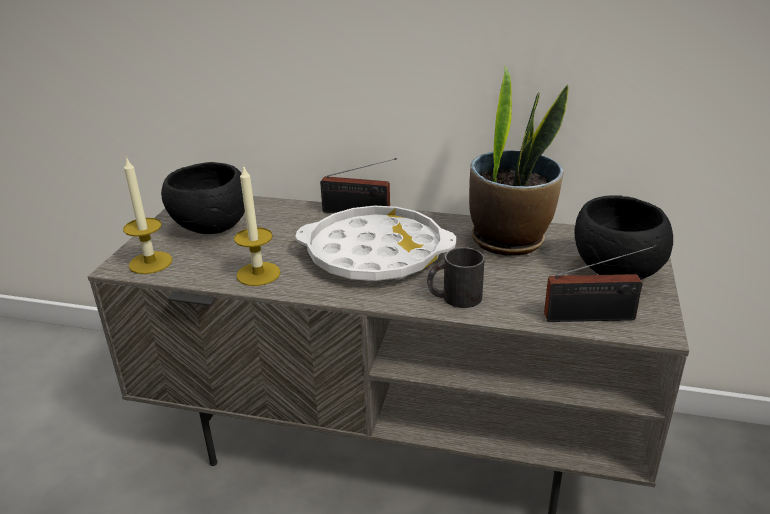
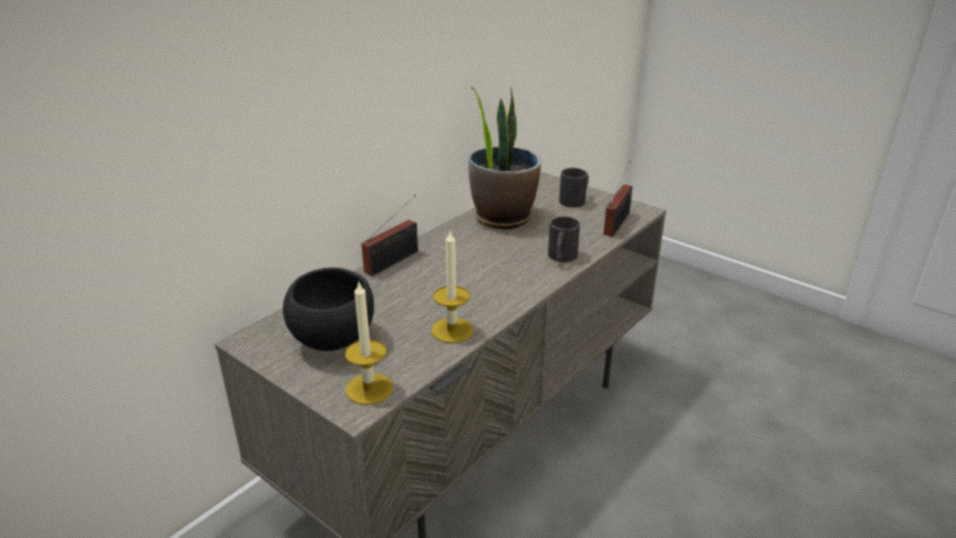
camera: 65 degrees left, 0 degrees up
white tray [295,206,456,281] -> none
black bowl [574,195,673,280] -> black mug [559,168,589,208]

